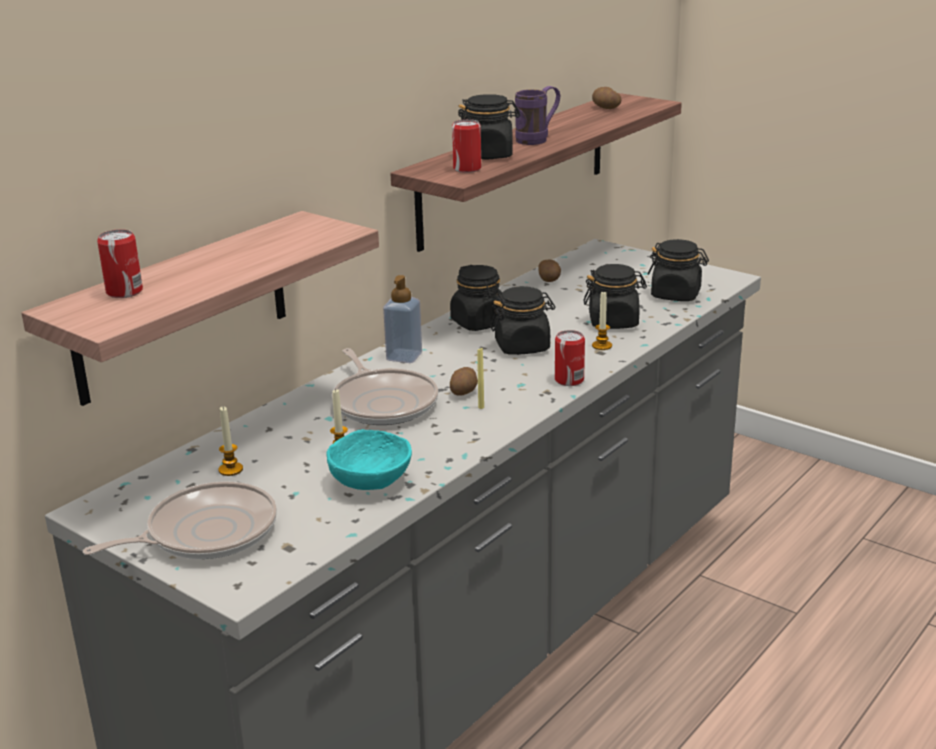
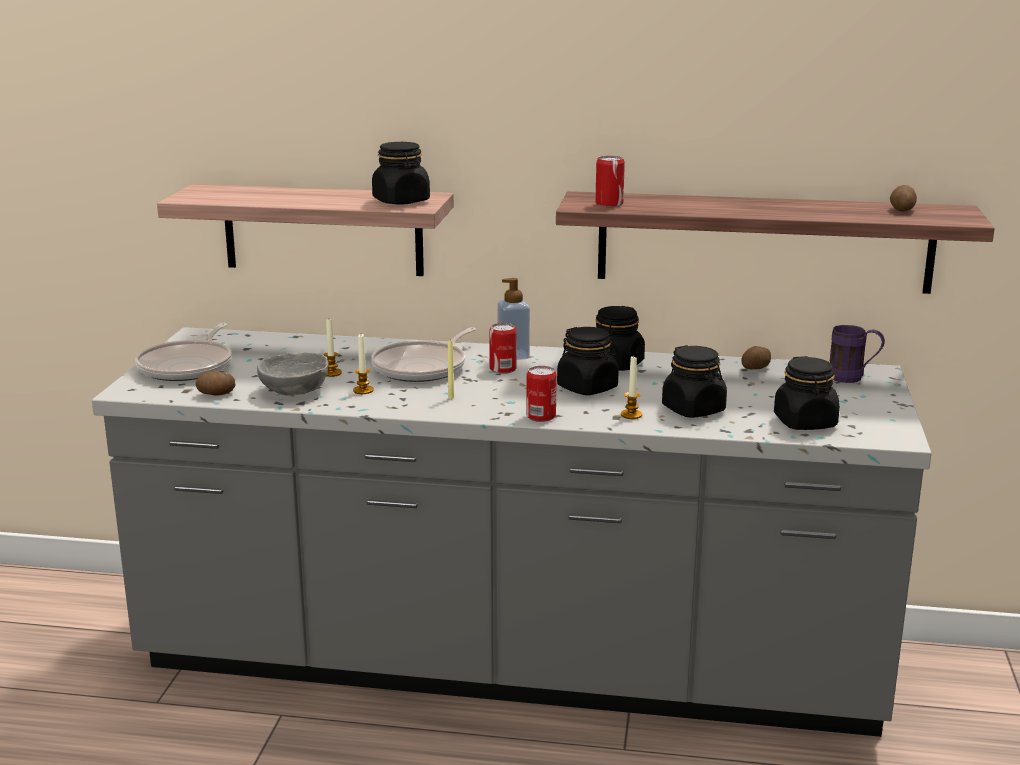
camera: 60 degrees right, 5 degrees down
frying pan [83,481,277,559] -> frying pan turned 75 degrees clockwise [135,323,232,381]
can [97,229,143,298] -> can moved to [489,323,517,374]
candle [218,406,243,476] -> candle moved to [353,334,374,394]
turquoise bowl [326,429,412,490] -> grey bowl [257,353,329,395]
potato [450,367,478,396] -> potato moved to [196,370,236,395]
black jar [458,94,520,159] -> black jar moved to [372,142,430,205]
purple mug [515,86,560,145] -> purple mug moved to [830,325,885,383]

